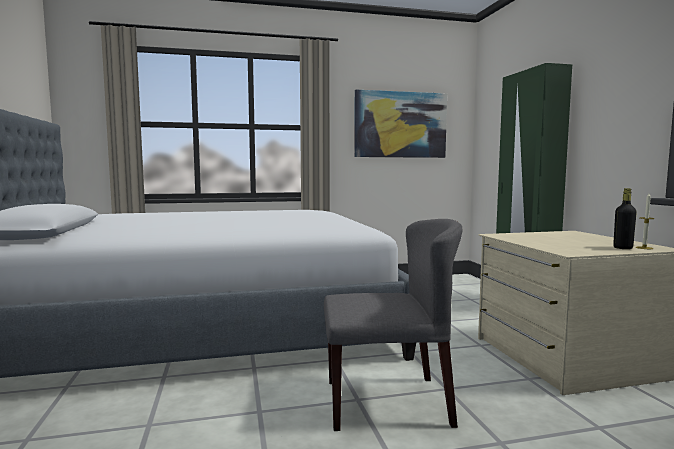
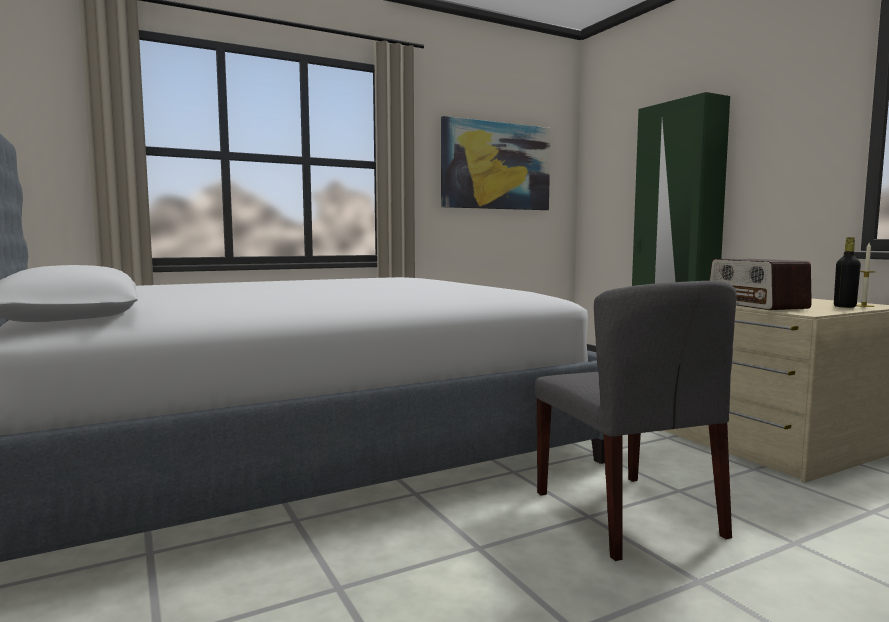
camera: 15 degrees left, 0 degrees up
grey chair [324,219,463,431] -> grey chair turned 90 degrees clockwise [535,281,737,561]
none -> radio [709,259,812,310]

